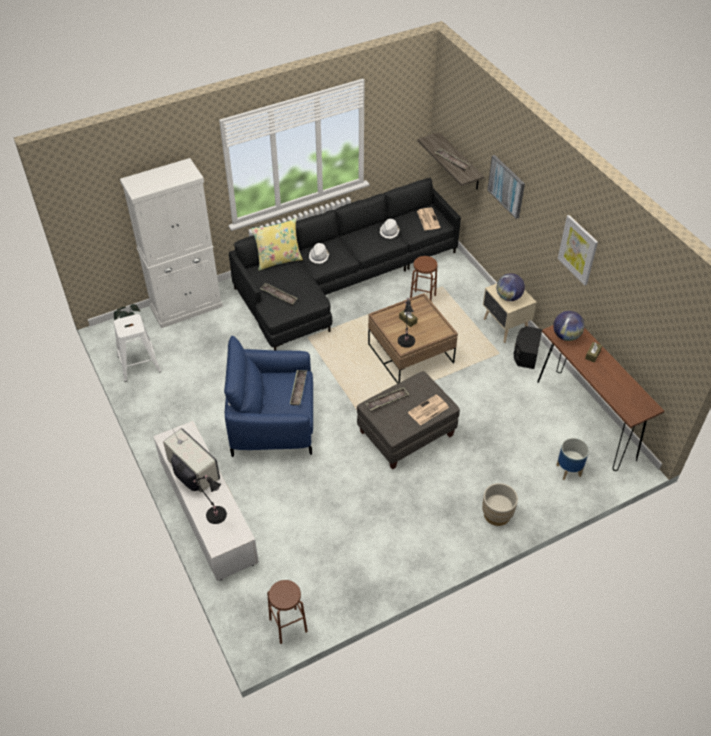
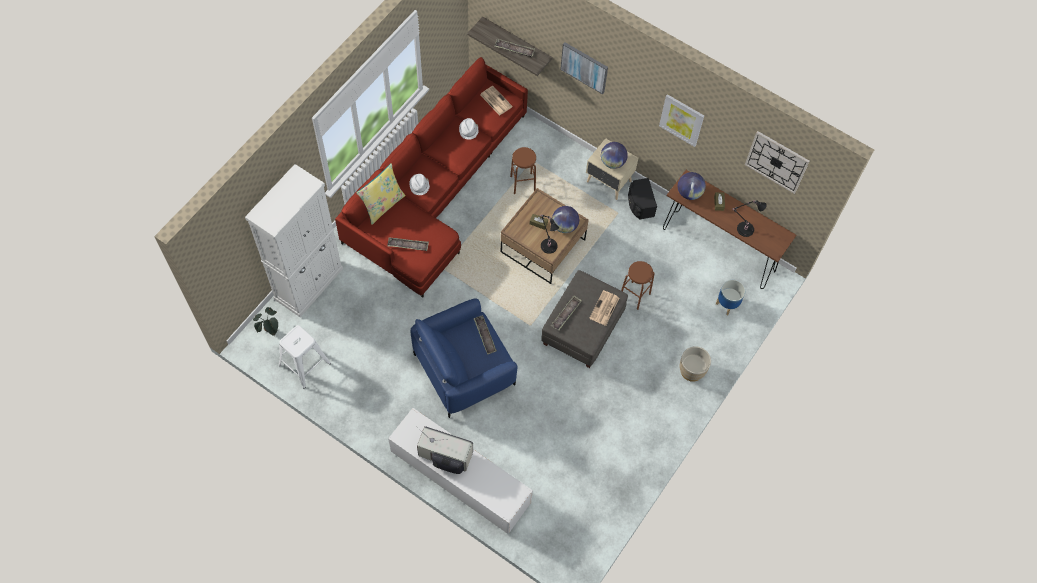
camera: 30 degrees left, 15 degrees up
black table lamp [193,475,227,524] -> black table lamp moved to [733,200,767,237]
black sofa [229,177,461,350] -> red sofa [335,57,528,298]
brown stool [267,580,308,644] -> brown stool moved to [621,261,655,310]
none -> globe [552,206,579,233]
none -> wall clock [745,131,809,194]

